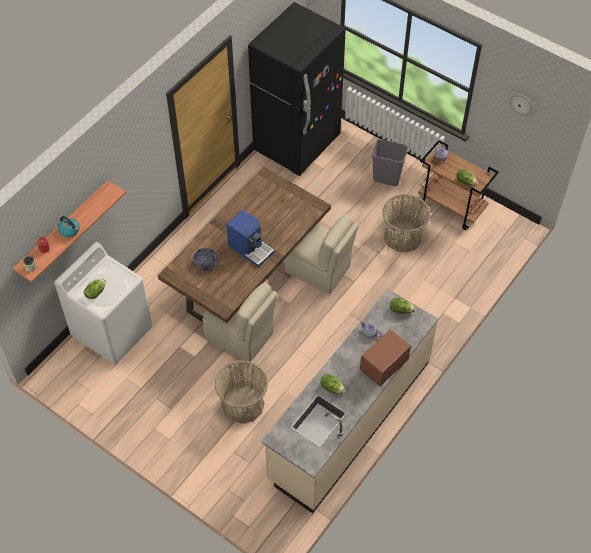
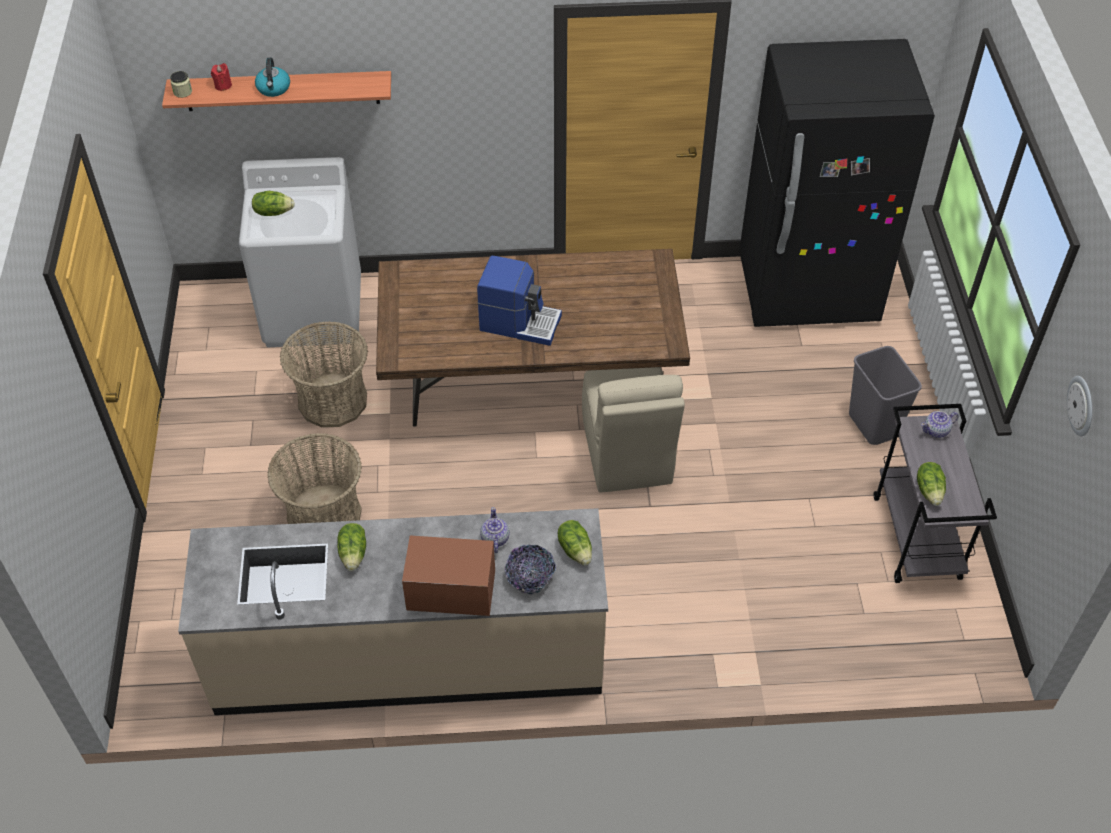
camera: 50 degrees right, 5 degrees down
bowl [192,248,218,270] -> bowl moved to [505,545,556,594]
beige chair [202,283,278,362] -> none
coffee machine [226,210,275,267] -> coffee machine turned 75 degrees counterclockwise [477,256,562,346]
basket [382,194,430,252] -> basket moved to [280,321,368,427]
brown cart [418,140,499,230] -> grey cart [874,404,997,583]

